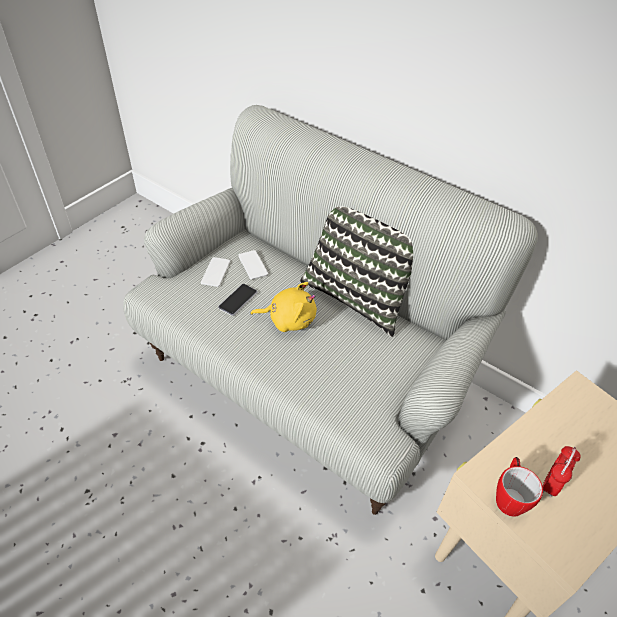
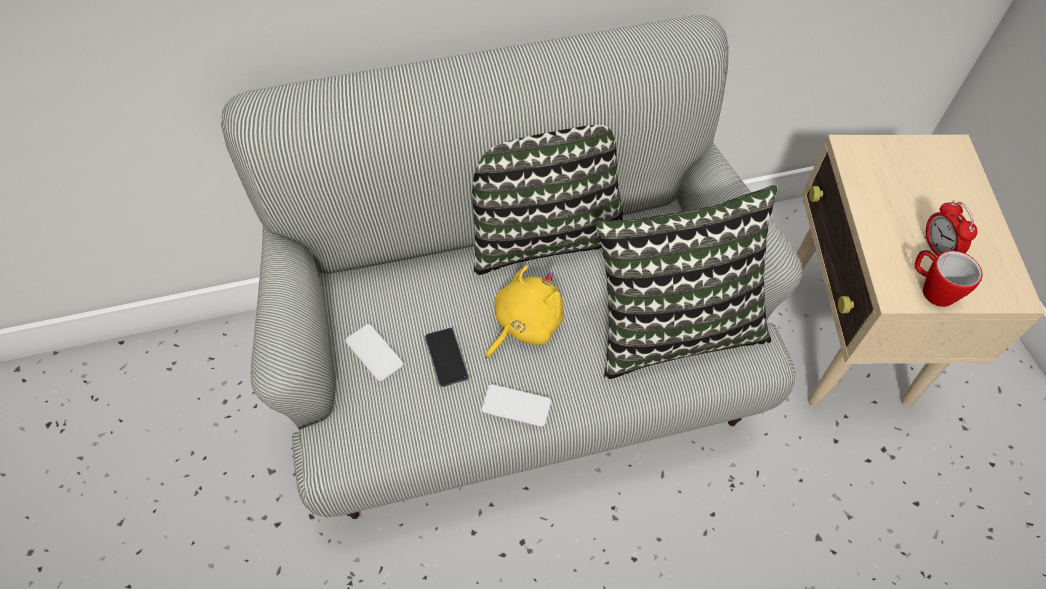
camera: 50 degrees left, 10 degrees up
phone [238,250,268,280] -> phone moved to [481,384,551,427]
none -> pillow [596,185,777,380]

